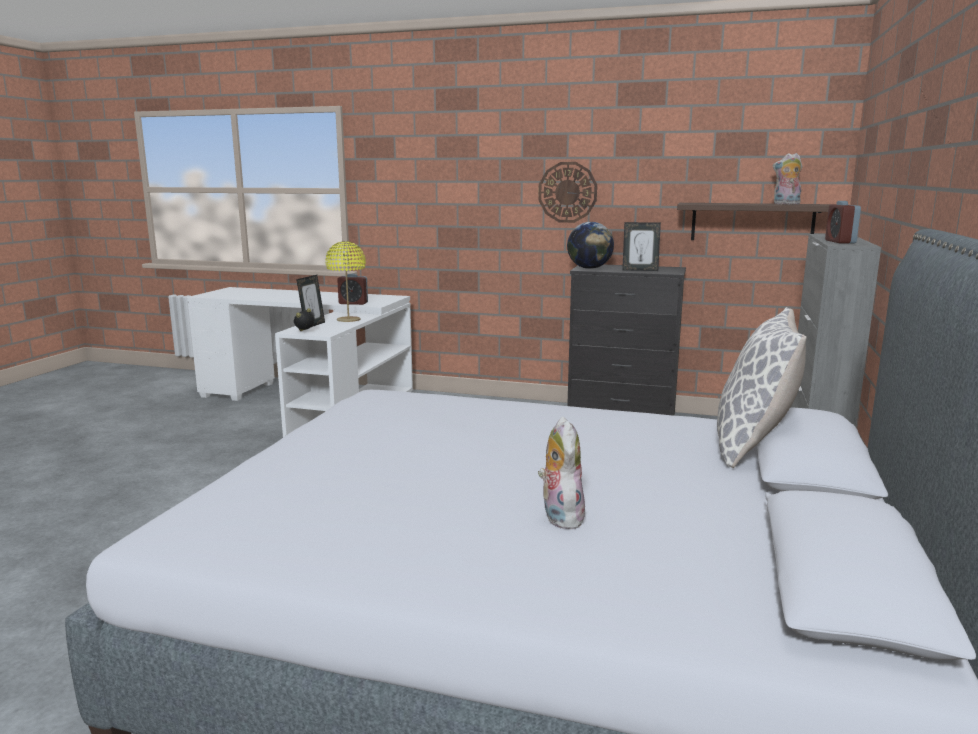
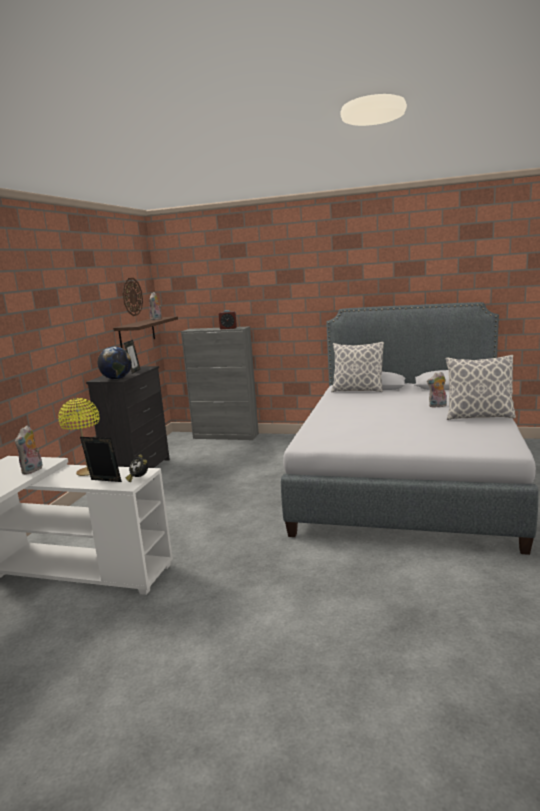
camera: 90 degrees left, 0 degrees up
alarm clock [337,273,368,305] -> plush toy [15,425,43,474]
wall clock [538,162,597,223] -> wall clock moved to [123,278,143,316]
none -> pillow [446,355,516,420]

